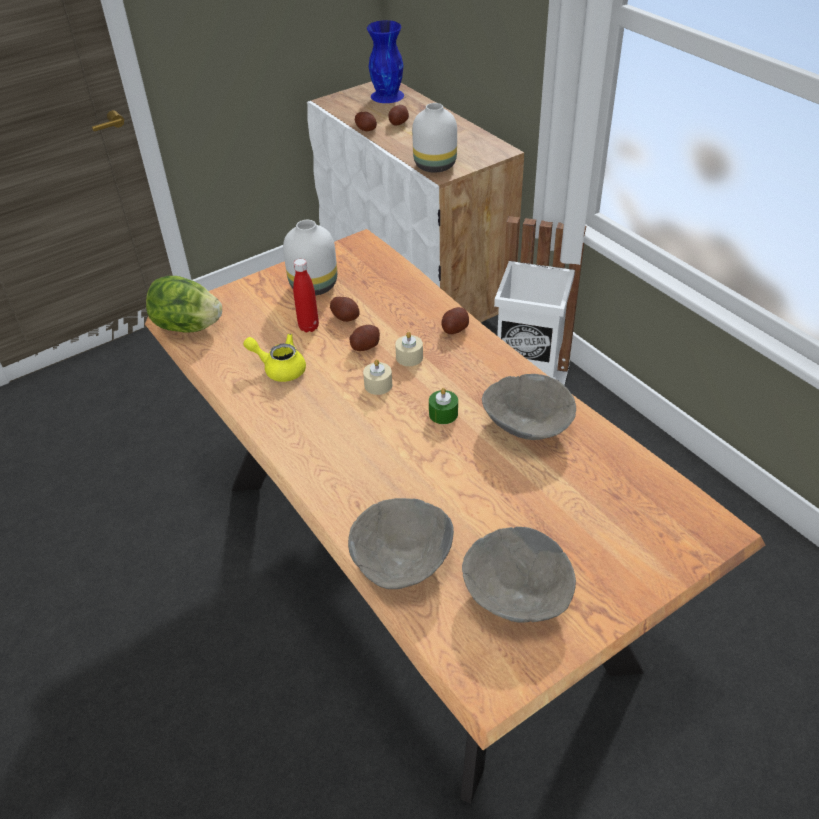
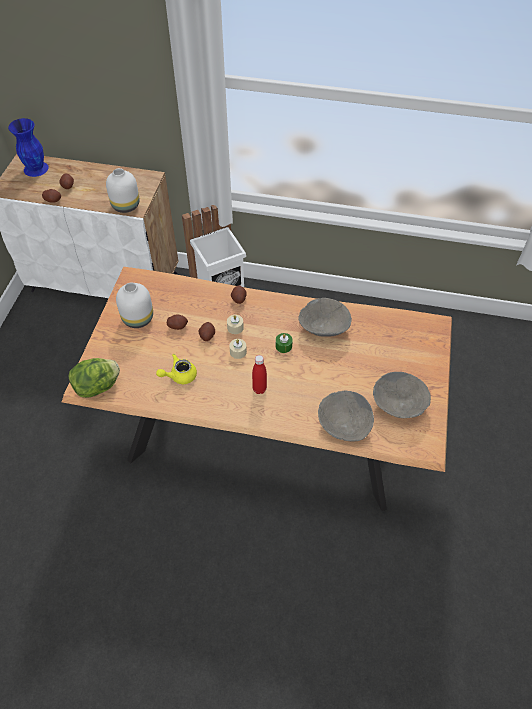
camera: 45 degrees left, 10 degrees up
red bottle [293,259,319,332] -> red bottle moved to [252,355,267,394]

